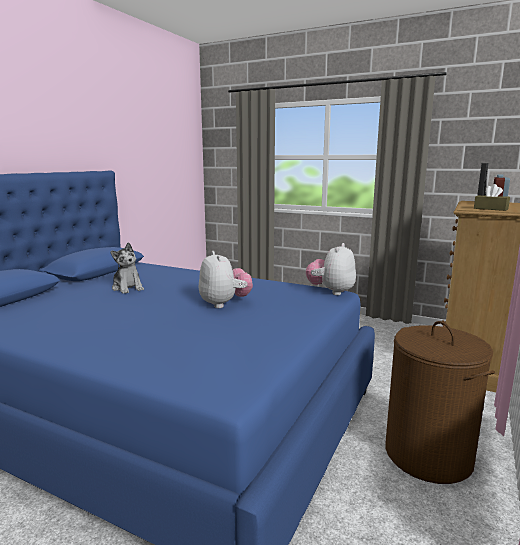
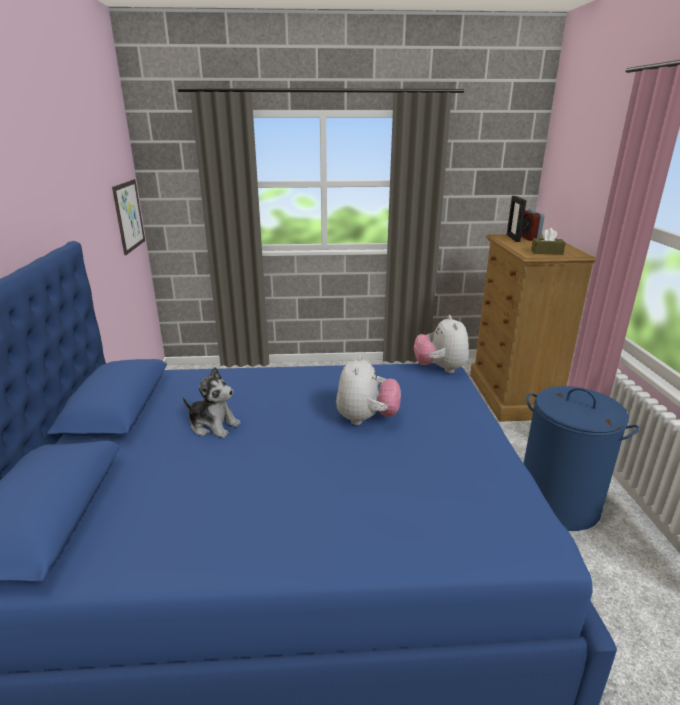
camera: 30 degrees left, 10 degrees up
plush toy [199,251,253,308] -> plush toy turned 60 degrees clockwise [336,355,401,425]
brown laundry basket [386,321,495,484] -> blue laundry basket [524,386,639,531]
none -> picture [112,179,145,255]

